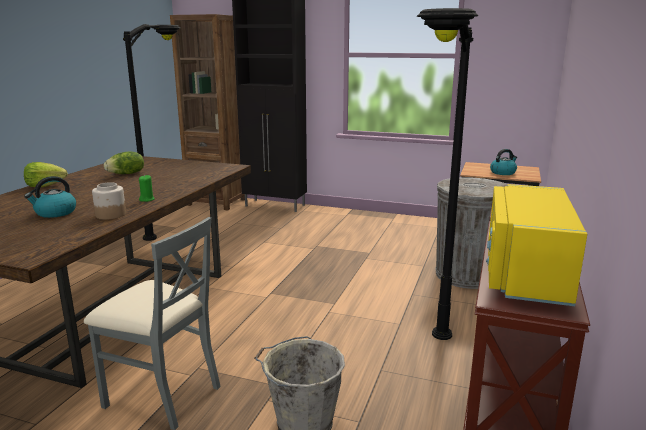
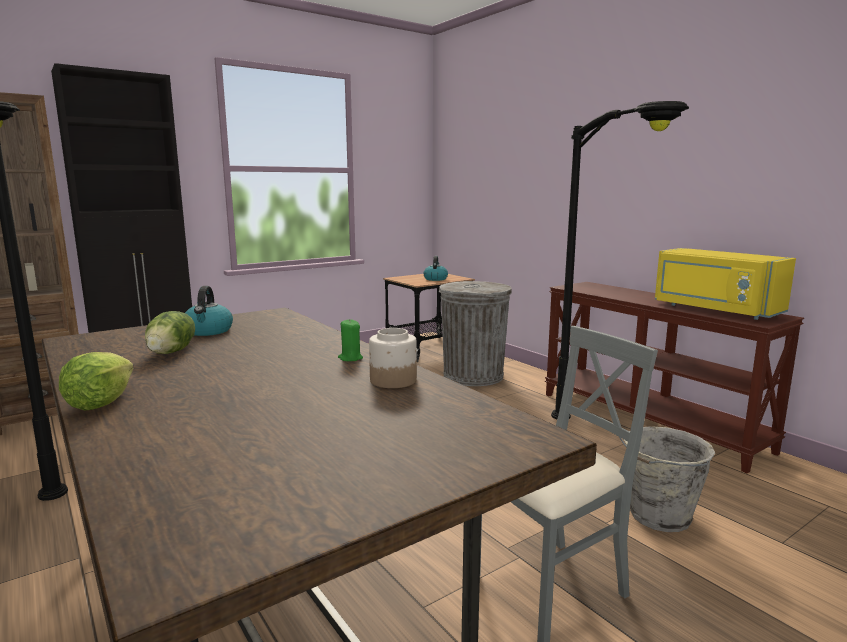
camera: 55 degrees left, 5 degrees down
kettle [24,176,76,218] -> kettle moved to [185,286,233,336]

